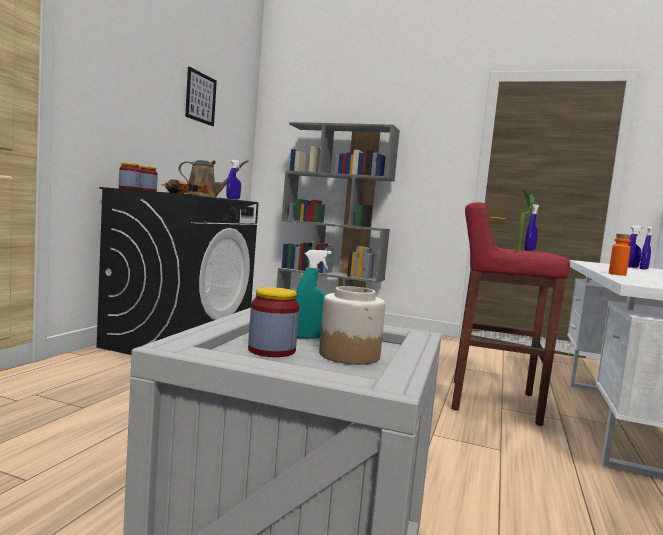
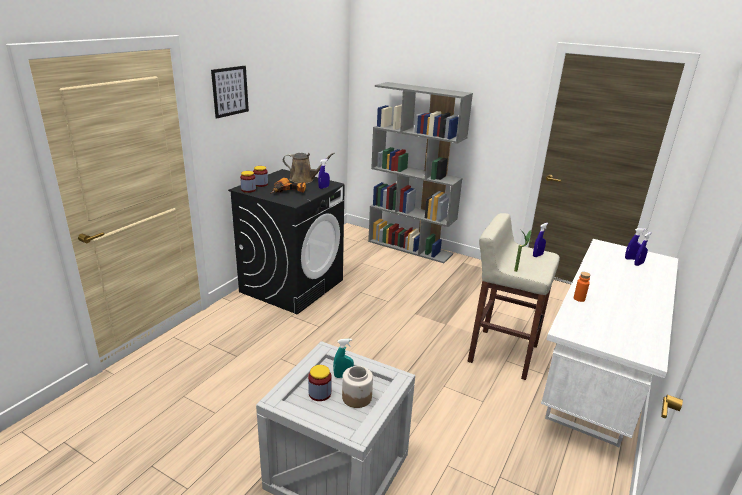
camera: 10 degrees right, 20 degrees up
picture [185,67,217,126] -> picture moved to [211,66,249,119]
red stool [451,202,570,426] -> beige stool [468,213,560,380]

